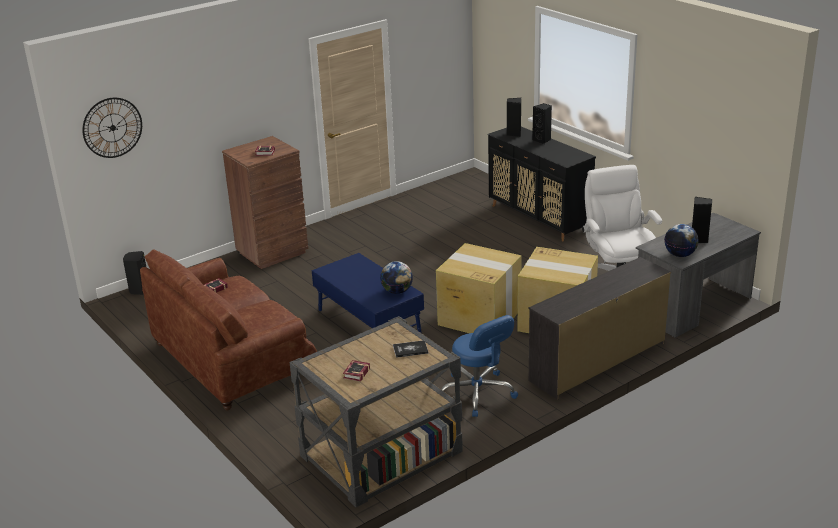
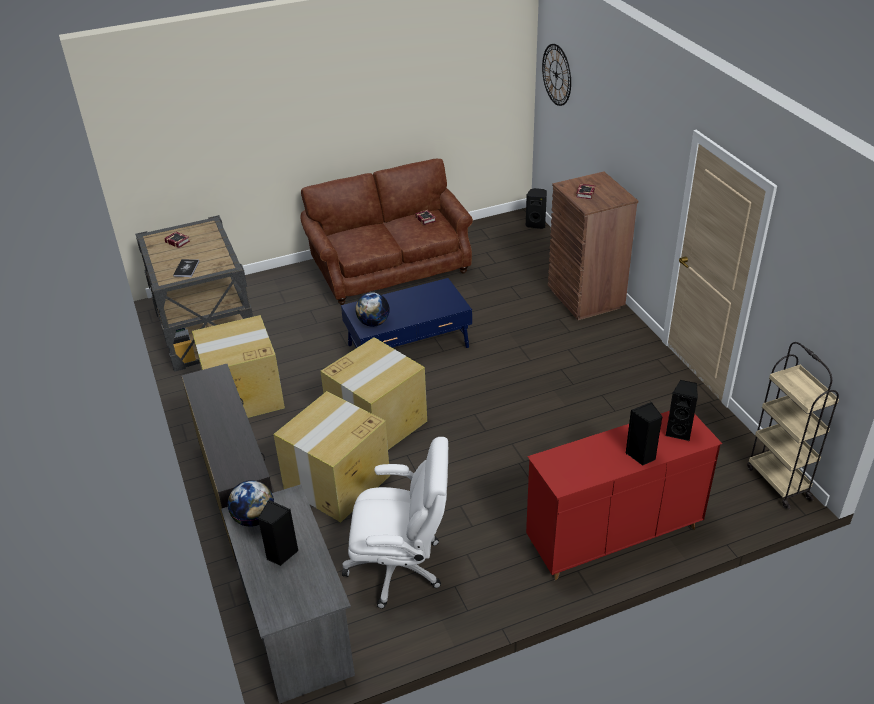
camera: 105 degrees right, 10 degrees up
blue office chair [441,315,518,417] -> cardboard box [192,315,285,418]
black cabinet [488,127,596,242] -> red cabinet [526,411,722,580]
none -> beige cart [747,342,839,510]

